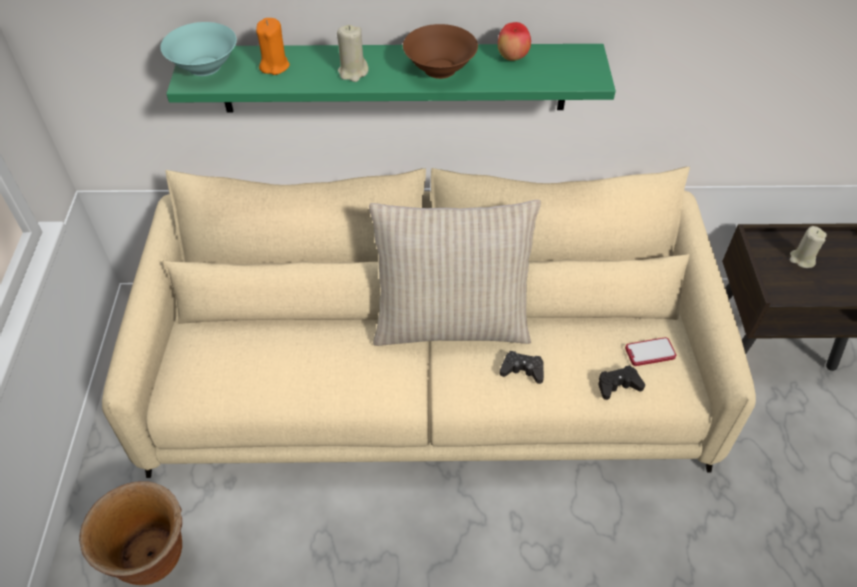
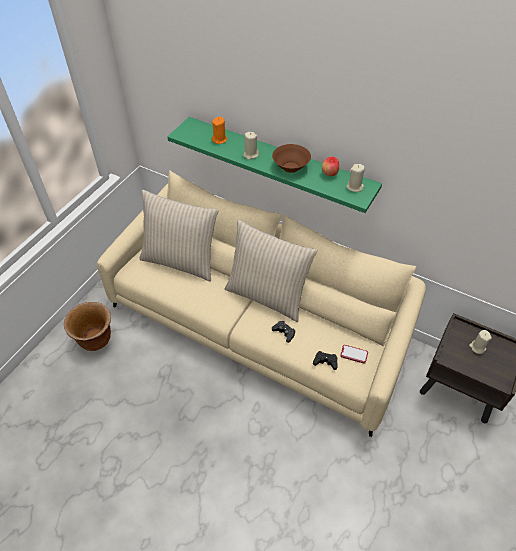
camera: 30 degrees right, 0 degrees up
turquoise bowl [160,22,237,76] -> none
none -> beige pillow [139,190,219,282]
none -> beige candle [346,164,365,192]

